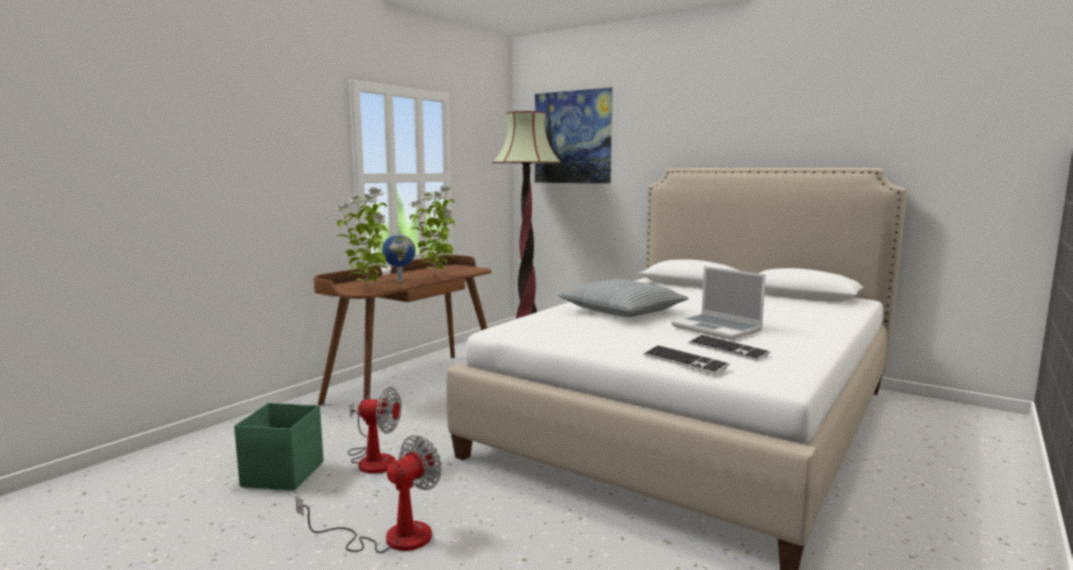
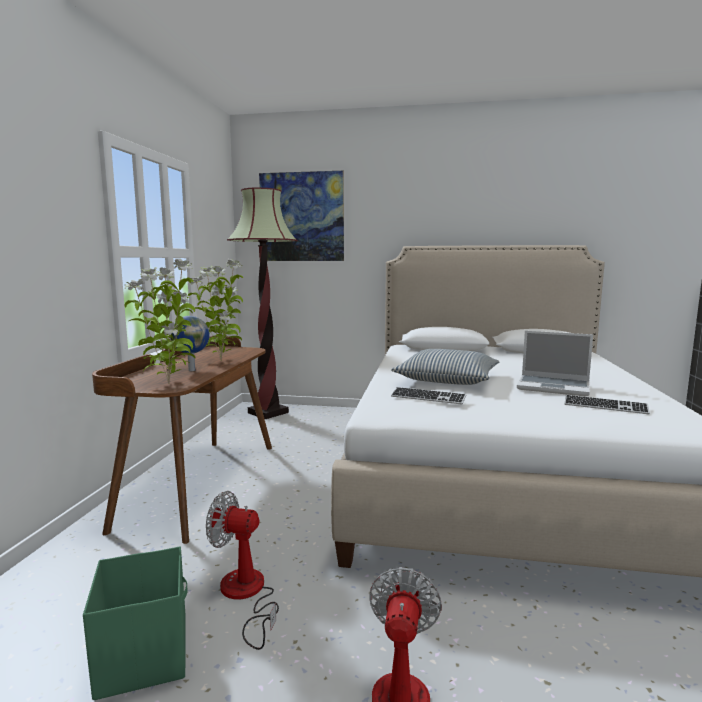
camera: 25 degrees left, 0 degrees up
fan [348,387,401,474] -> fan turned 150 degrees counterclockwise [206,491,279,650]
keyboard [644,345,730,374] -> keyboard moved to [391,387,466,404]

